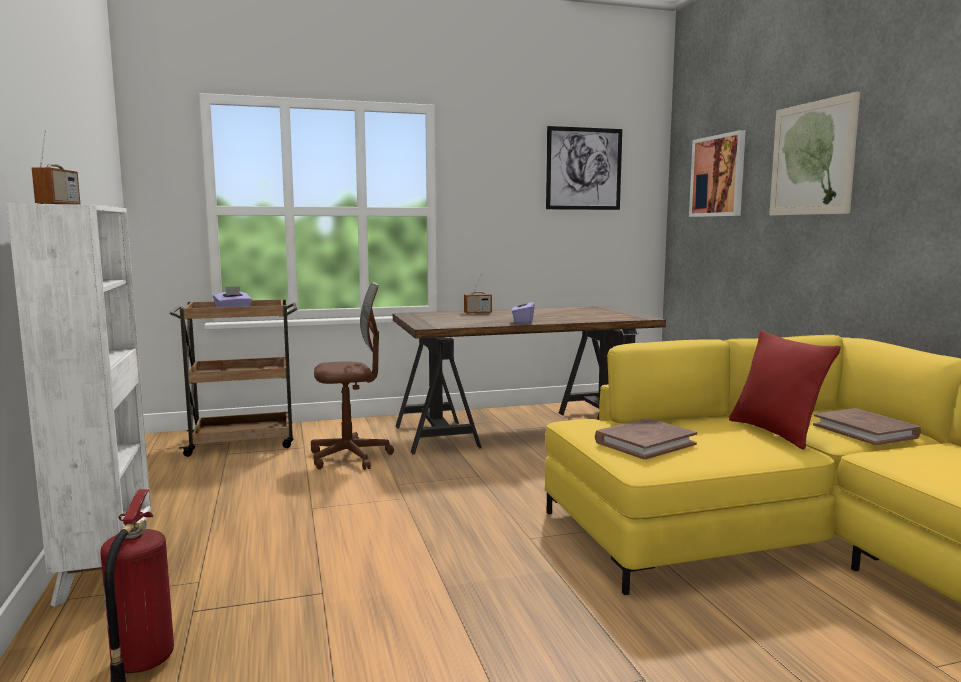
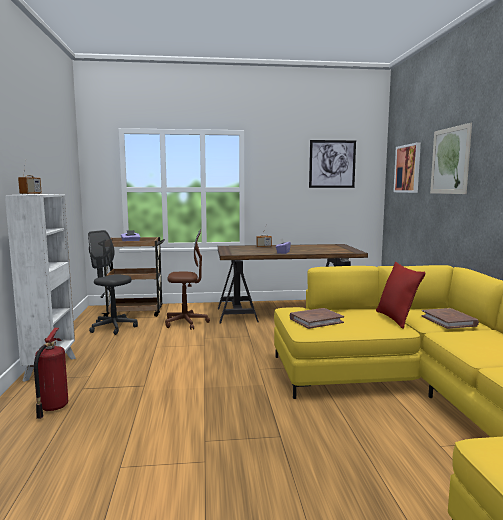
camera: 10 degrees right, 0 degrees up
none -> grey office chair [88,230,138,335]

